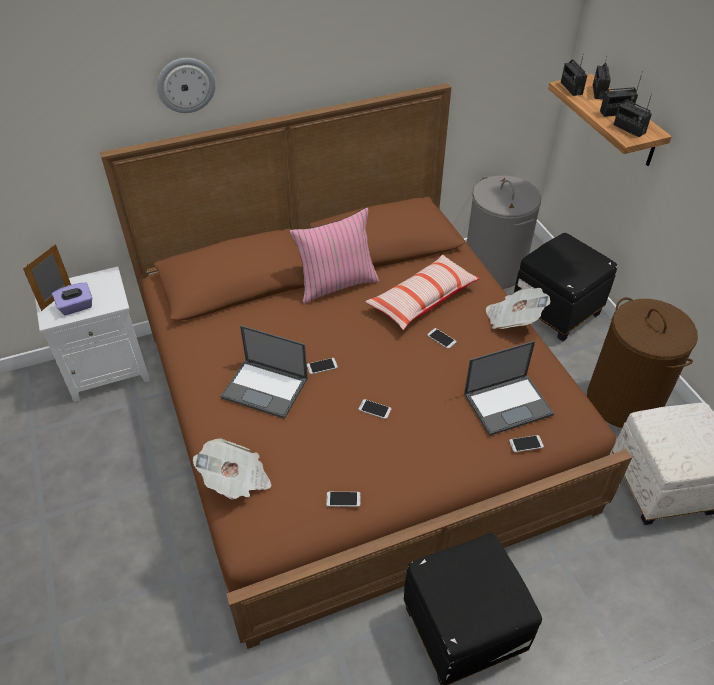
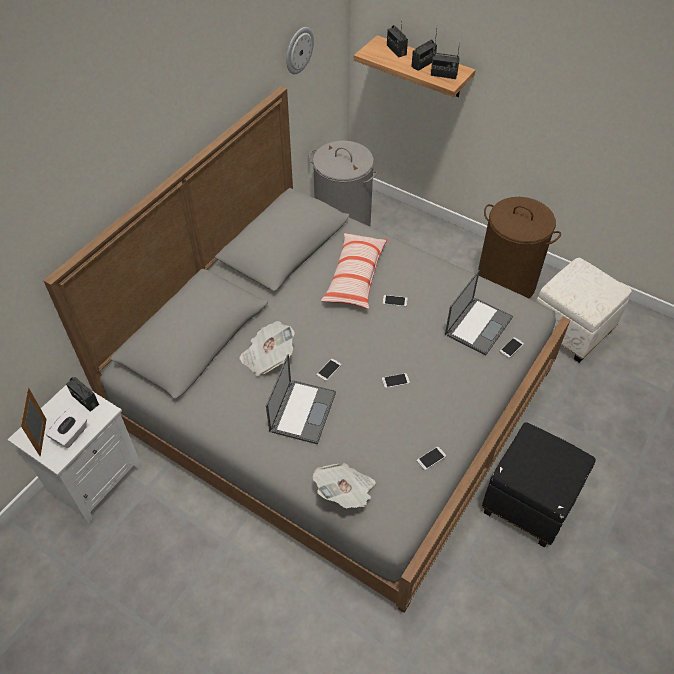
camera: 35 degrees left, 5 degrees up
purple tissue box [52,283,92,315] -> white tissue box [46,408,87,448]
brown bed [100,83,632,649] -> grey bed [43,86,570,613]
wall clock [157,58,216,113] -> wall clock moved to [286,27,314,74]
laptop [221,325,308,419] -> laptop turned 60 degrees counterclockwise [266,354,336,445]
pink pillow [290,208,379,304] -> none
newspaper [486,288,550,329] -> newspaper moved to [240,321,295,376]
black ottoman [514,233,618,341] -> none
radio [561,53,587,96] -> radio moved to [66,377,99,412]

